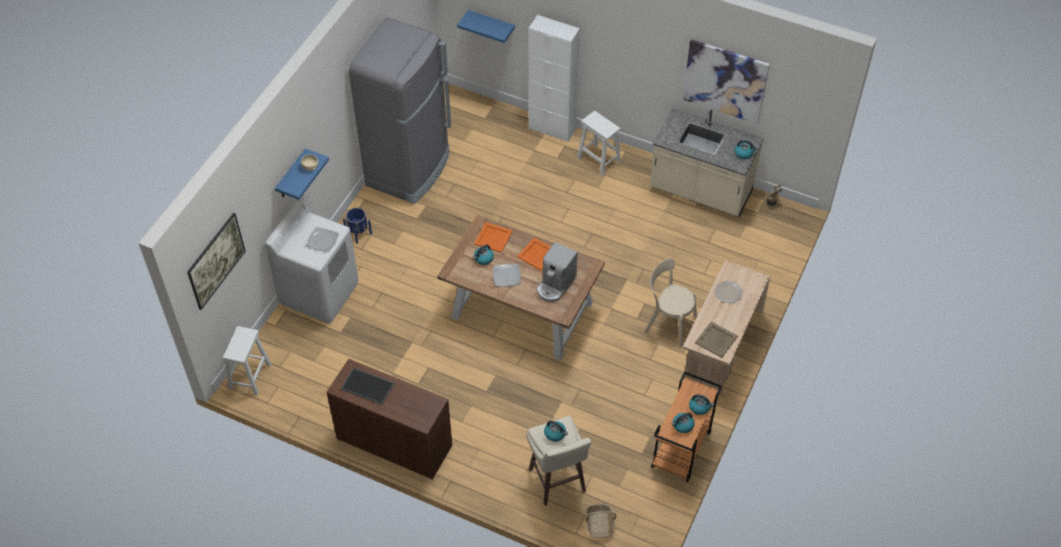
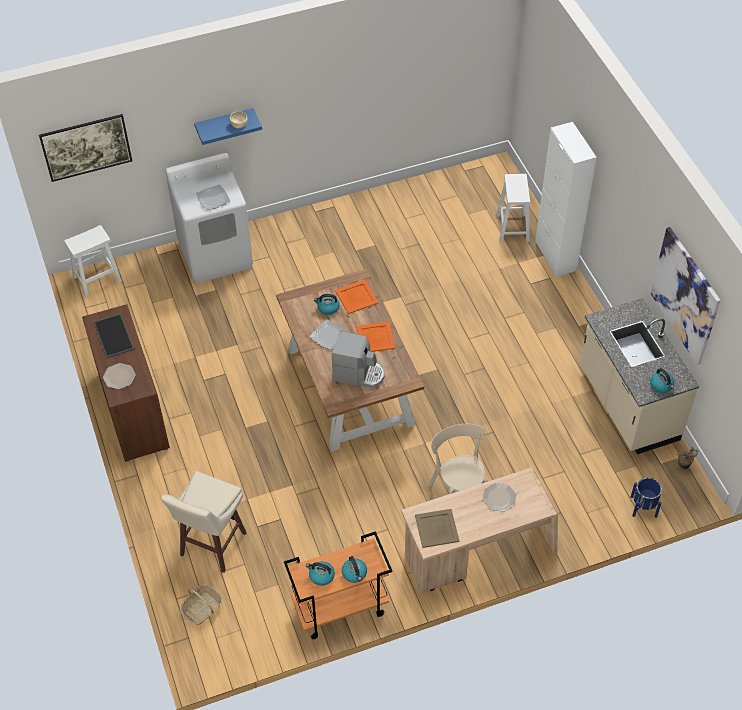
camera: 45 degrees right, 0 degrees up
blue planter [343,208,372,244] -> blue planter moved to [631,478,662,518]
grey fridge [349,17,451,204] -> none
blue shelf [457,10,515,43] -> none
coffee machine [537,242,577,302] -> coffee machine turned 150 degrees counterclockwise [332,331,385,388]
kettle [544,421,568,442] -> none
white stool [577,111,621,176] -> white stool moved to [496,174,530,243]
none -> plate [103,363,136,389]

